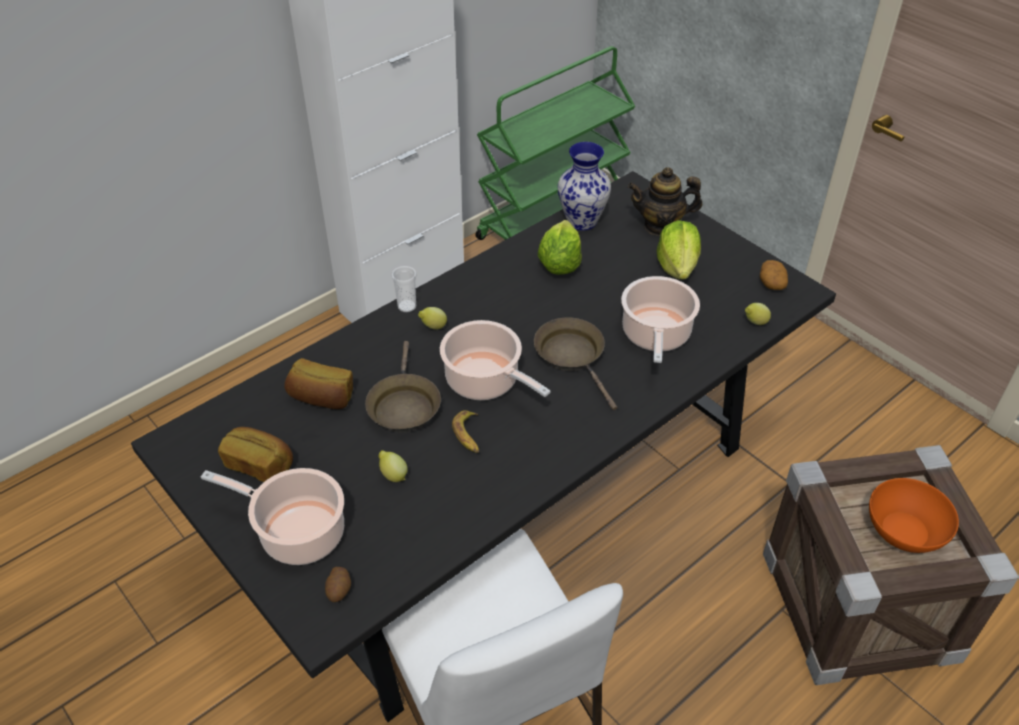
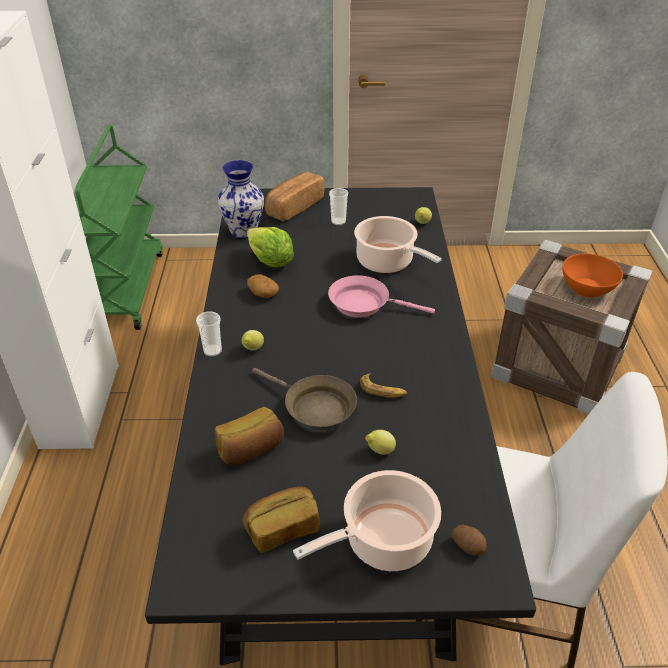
camera: 50 degrees left, 5 degrees down
cooking pot [440,320,551,400] -> none
brown frying pan [534,317,617,410] -> pink frying pan [328,275,435,317]
teapot [628,167,702,236] -> bread [264,172,324,221]
lettuce [657,220,701,279] -> cup [329,188,348,225]
potato [760,260,788,290] -> potato moved to [247,274,279,298]

